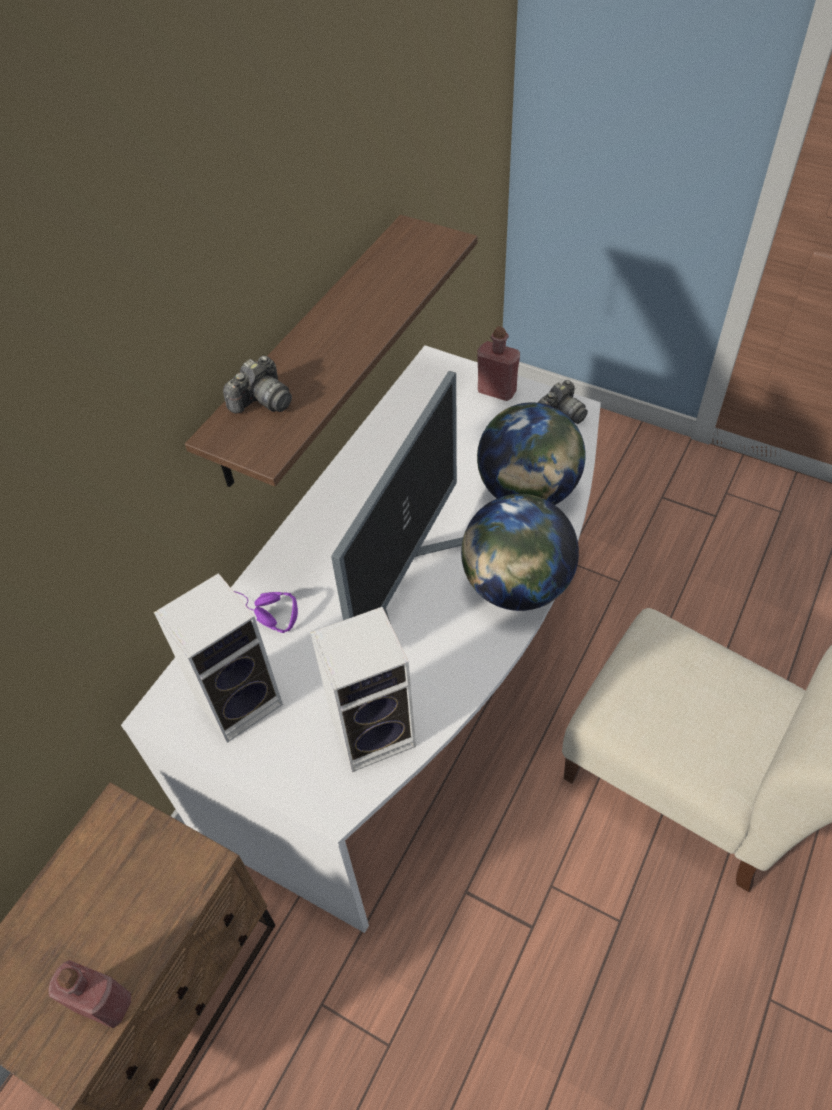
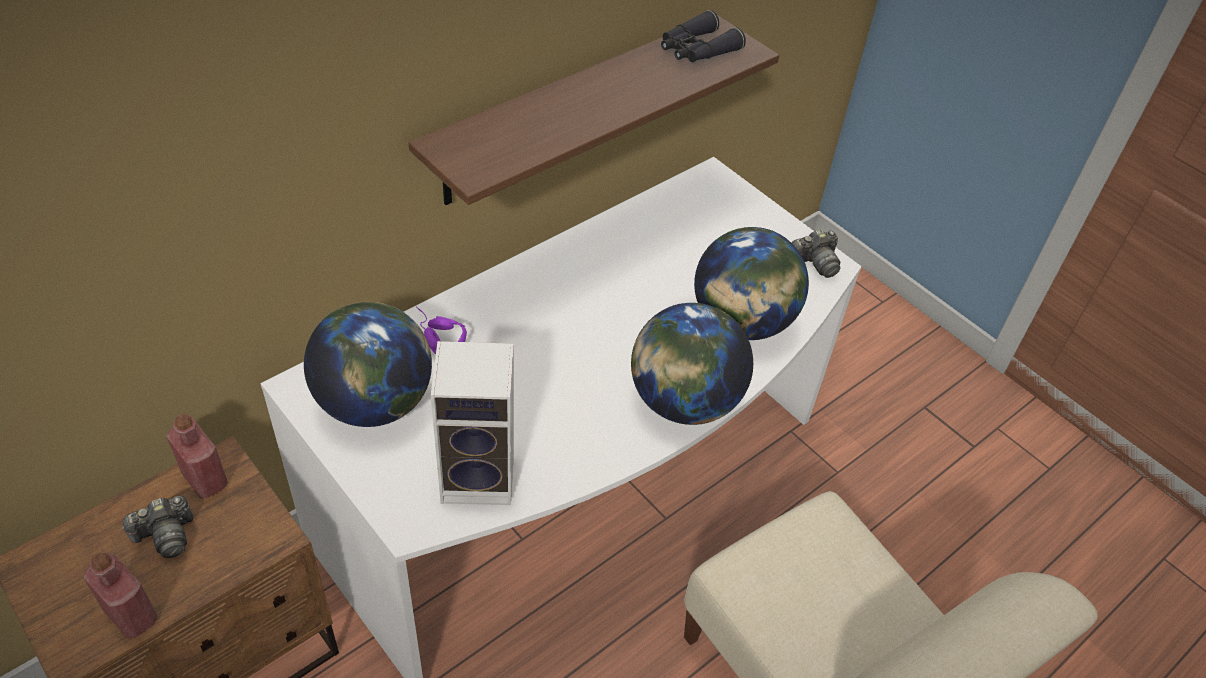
camera: 15 degrees right, 5 degrees down
speaker [154,573,283,743] -> globe [304,302,432,427]
camera [223,356,292,413] -> camera moved to [122,496,194,558]
monitor [331,371,463,624] -> none
red bottle [477,326,520,401] -> red bottle moved to [166,414,228,498]
none -> black binoculars [661,10,746,62]

